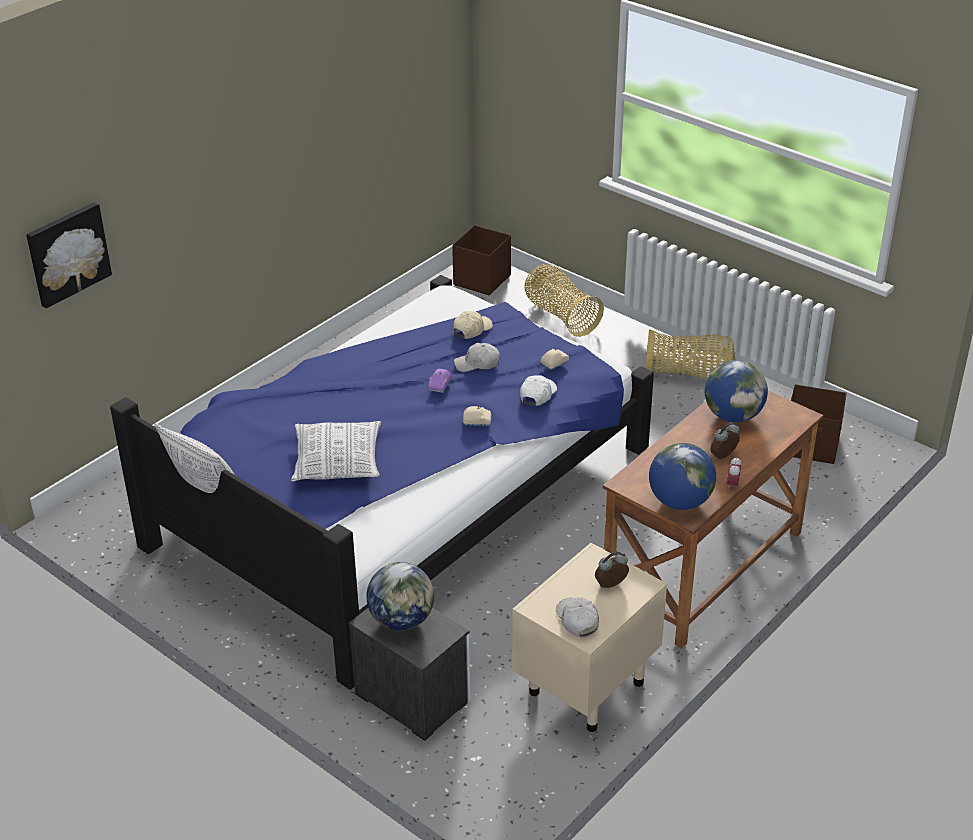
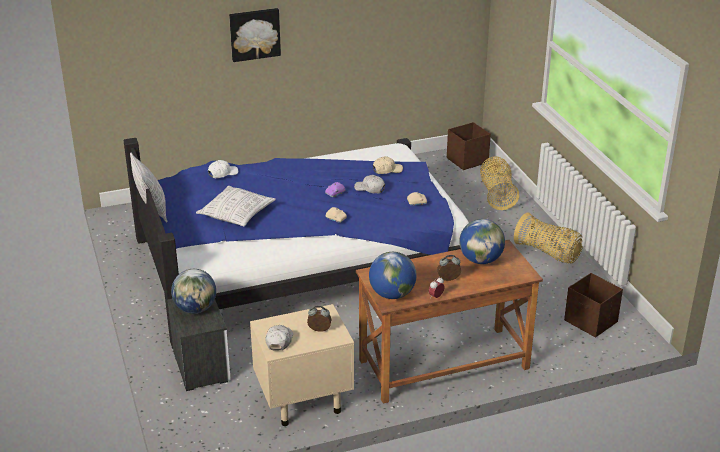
camera: 30 degrees right, 5 degrees down
picture [26,202,112,308] -> picture moved to [229,8,281,62]
white cap [520,375,557,406] -> white cap moved to [208,160,238,178]

